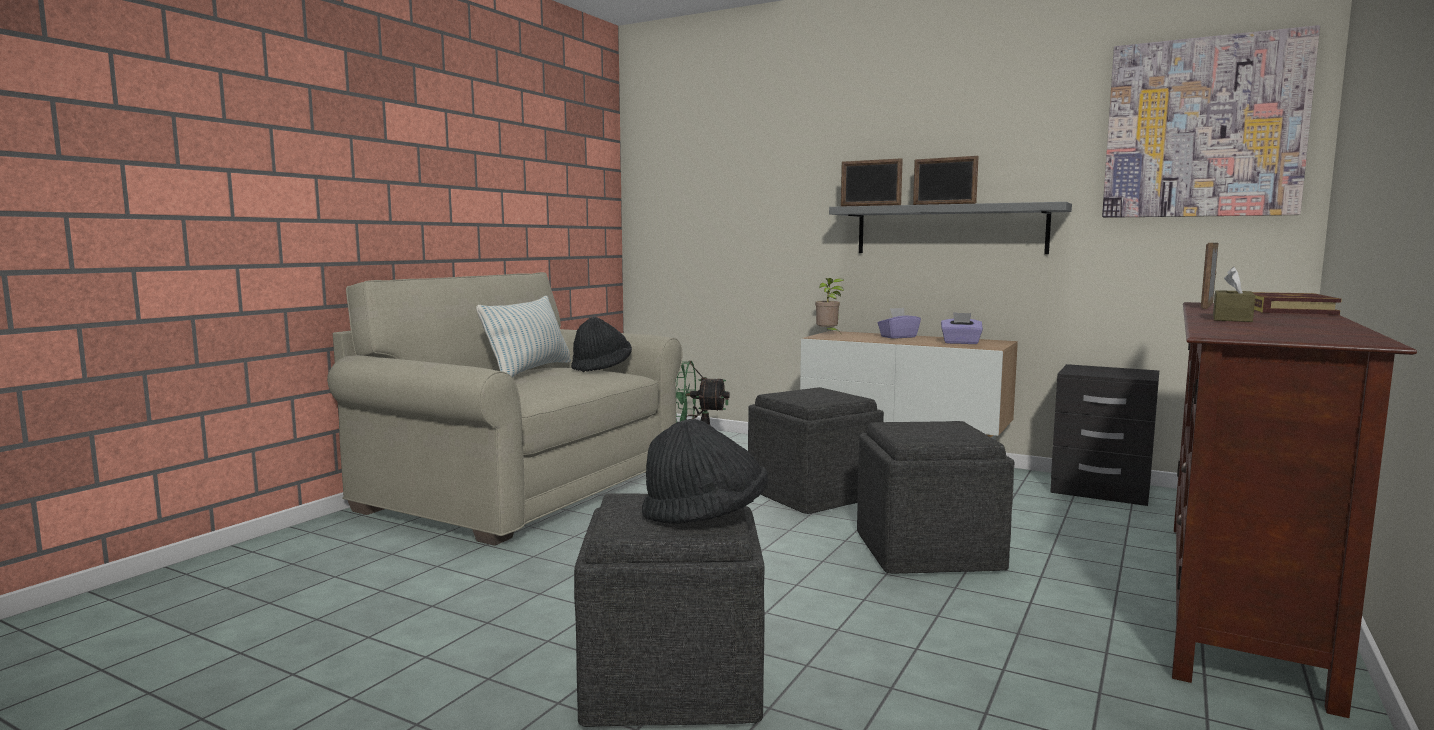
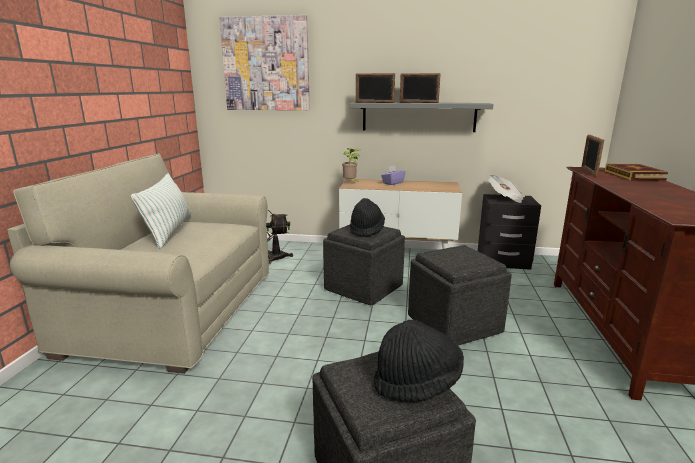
camera: 20 degrees left, 10 degrees up
black hat [571,317,632,372] -> black hat moved to [350,198,385,237]
purple tissue box [941,312,983,344] -> none
picture [1102,25,1320,218] -> picture moved to [219,15,310,110]
brown tissue box [1213,267,1255,322] -> none
none -> newspaper [488,174,525,203]

